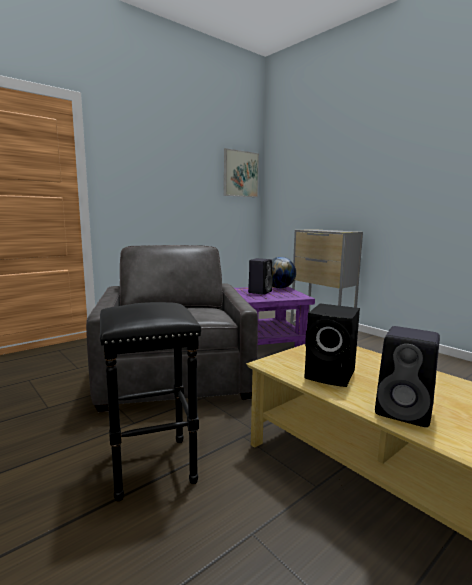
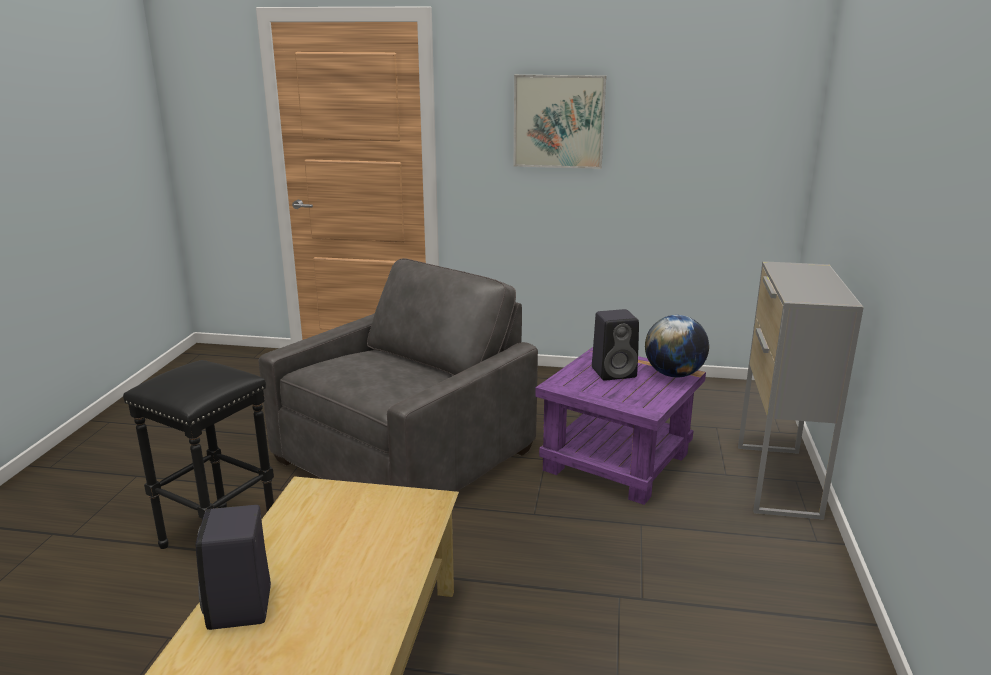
camera: 50 degrees right, 10 degrees up
picture [224,148,259,197] -> picture moved to [514,75,606,169]
black speaker [304,303,360,387] -> none

